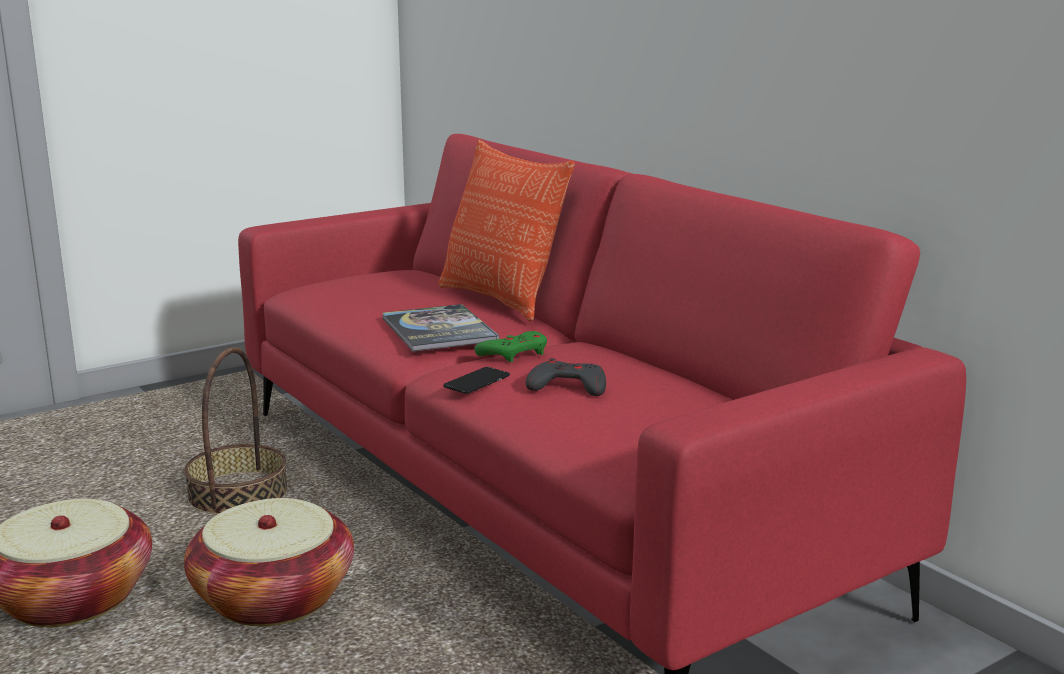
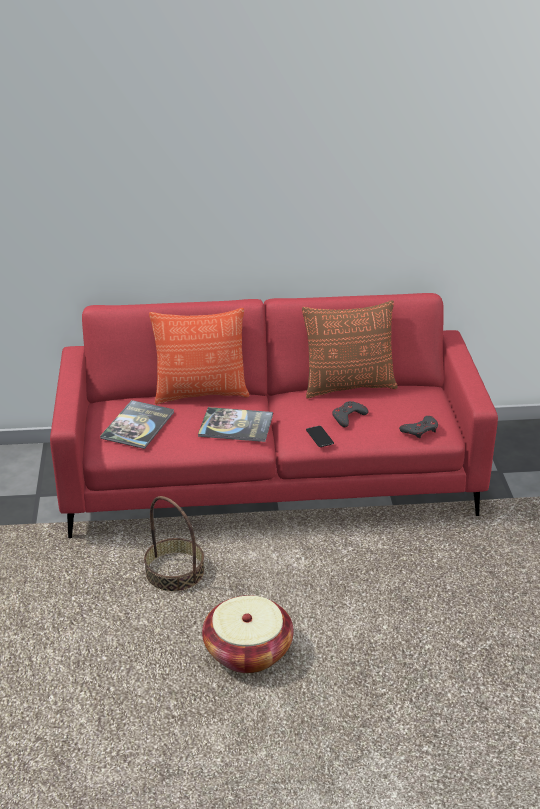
camera: 60 degrees left, 15 degrees up
basket [184,498,354,626] -> none
green game controller [474,331,547,362] -> none
none -> book [100,400,174,449]
none -> brown pillow [302,300,398,399]
none -> grey game controller [399,416,438,439]

